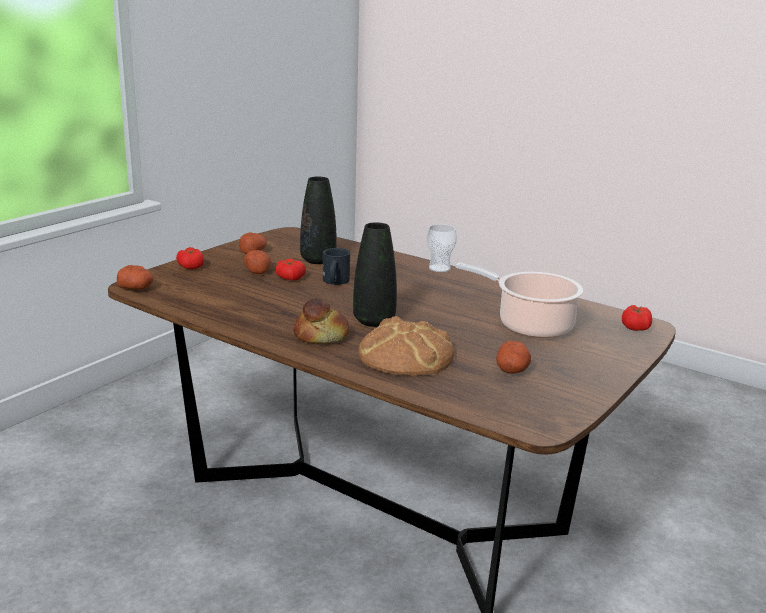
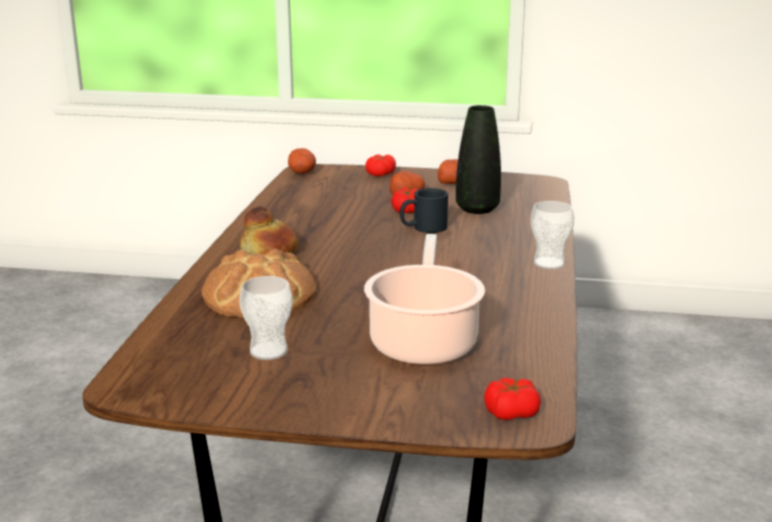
camera: 65 degrees right, 0 degrees up
black vase [353,222,397,327] -> none
potato [496,341,531,374] -> cup [239,276,293,360]

